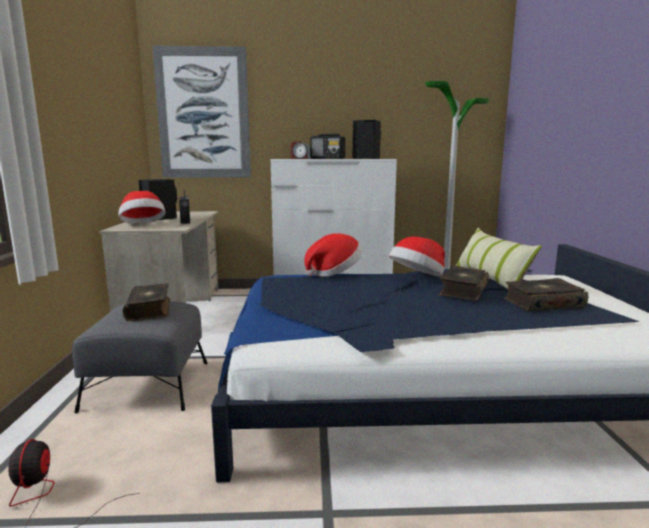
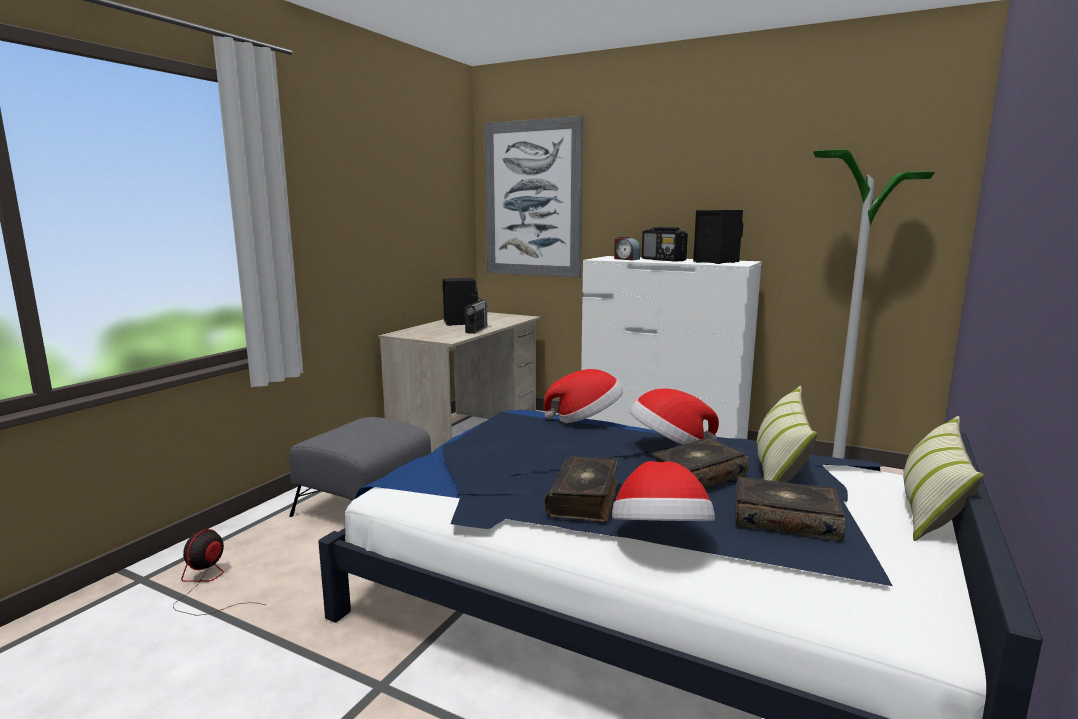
camera: 30 degrees right, 0 degrees up
hat [118,191,166,224] -> hat moved to [612,461,715,521]
book [123,283,170,321] -> book moved to [545,456,618,522]
none -> pillow [903,416,984,541]

